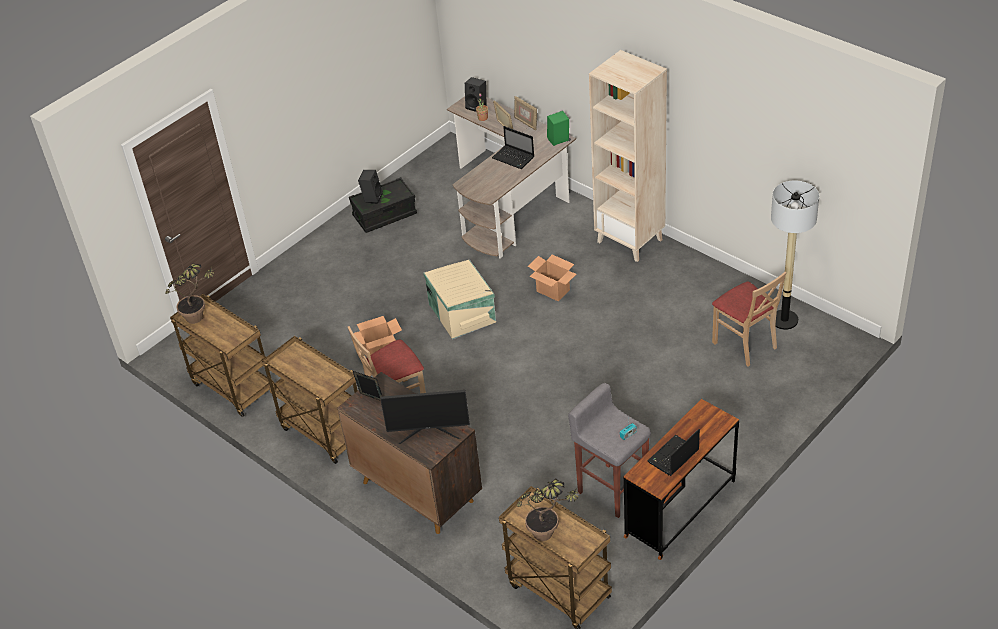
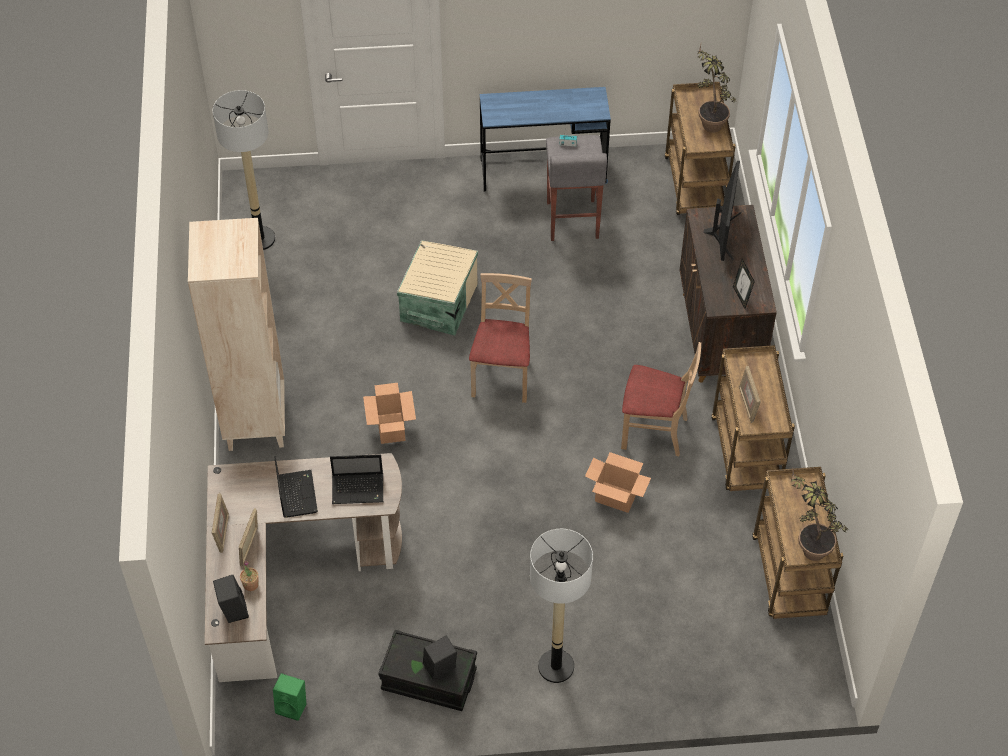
camera: 140 degrees left, 10 degrees up
monitor [380,390,470,444] -> monitor turned 60 degrees clockwise [703,161,741,261]
beige storage box [423,260,496,339] -> beige storage box moved to [397,240,478,336]
green speaker [547,111,569,146] -> green speaker moved to [273,673,306,721]
brown desk [623,399,739,560] -> blue desk [480,87,611,191]
laptop [648,429,700,476] -> laptop moved to [330,454,383,504]
beige chair [712,272,786,366] -> beige chair moved to [469,273,532,403]
none -> floor lamp [530,529,593,683]
none -> picture frame [739,366,761,423]

